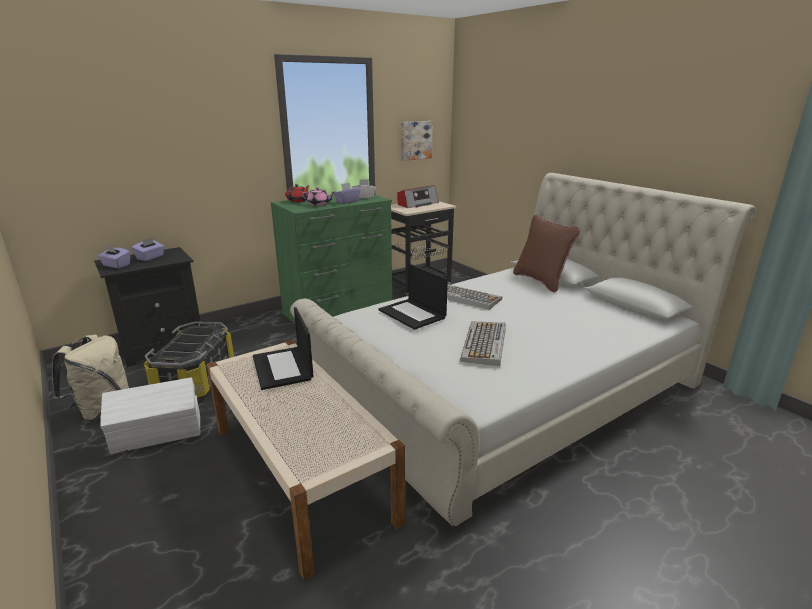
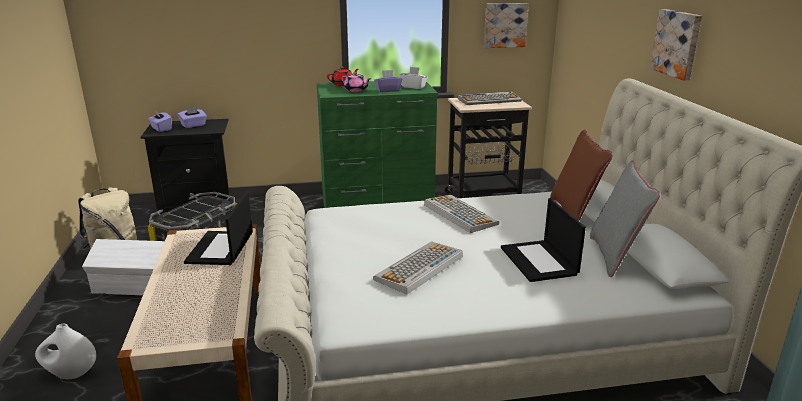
camera: 25 degrees right, 0 degrees up
laptop [378,264,448,330] -> laptop moved to [501,198,586,282]
radio [397,185,439,208] -> keyboard [458,91,522,105]
none -> white vase [35,323,96,379]
none -> grey pillow [590,160,660,277]
none -> picture [650,9,702,80]

